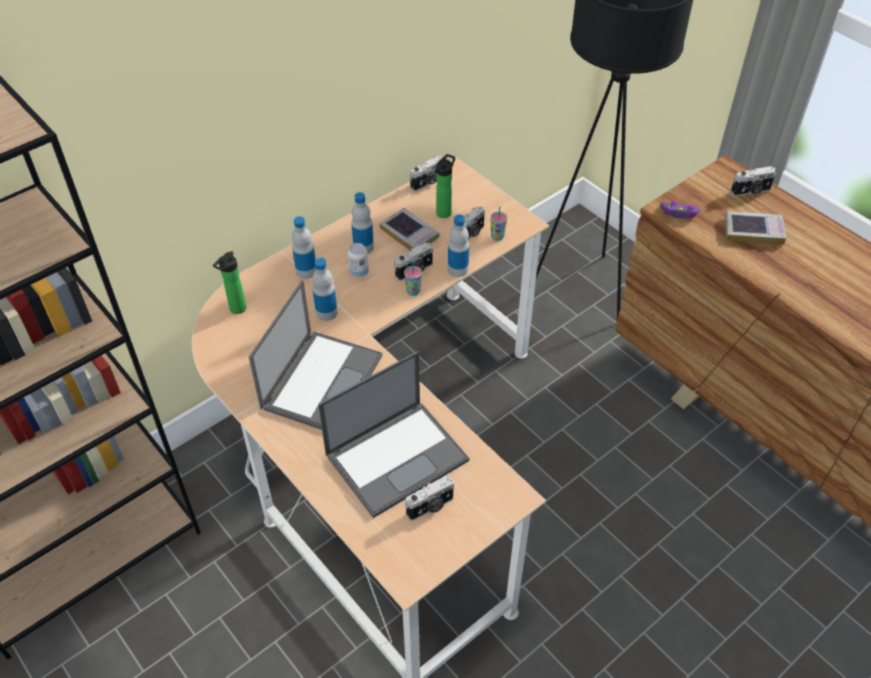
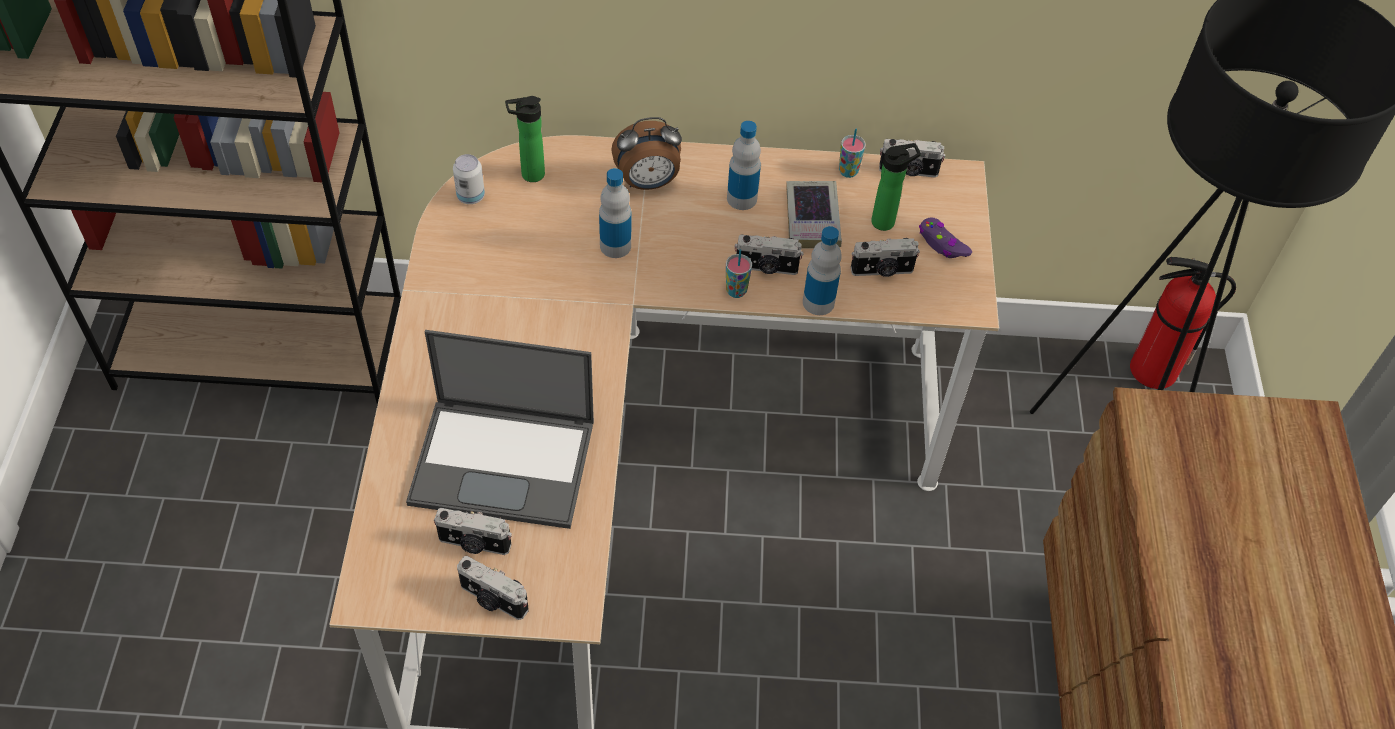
camera: 40 degrees right, 5 degrees up
laptop [249,280,382,430] -> none
bottle [292,216,316,279] -> alarm clock [611,117,682,190]
can [348,243,369,277] -> can moved to [453,154,485,204]
cup [491,206,507,241] -> cup moved to [839,129,866,178]
purple game controller [660,201,700,219] -> purple game controller moved to [919,218,972,258]
book [725,211,786,245] -> none
camera [731,166,776,196] -> camera moved to [457,556,529,620]
none -> fire extinguisher [1130,257,1236,389]

